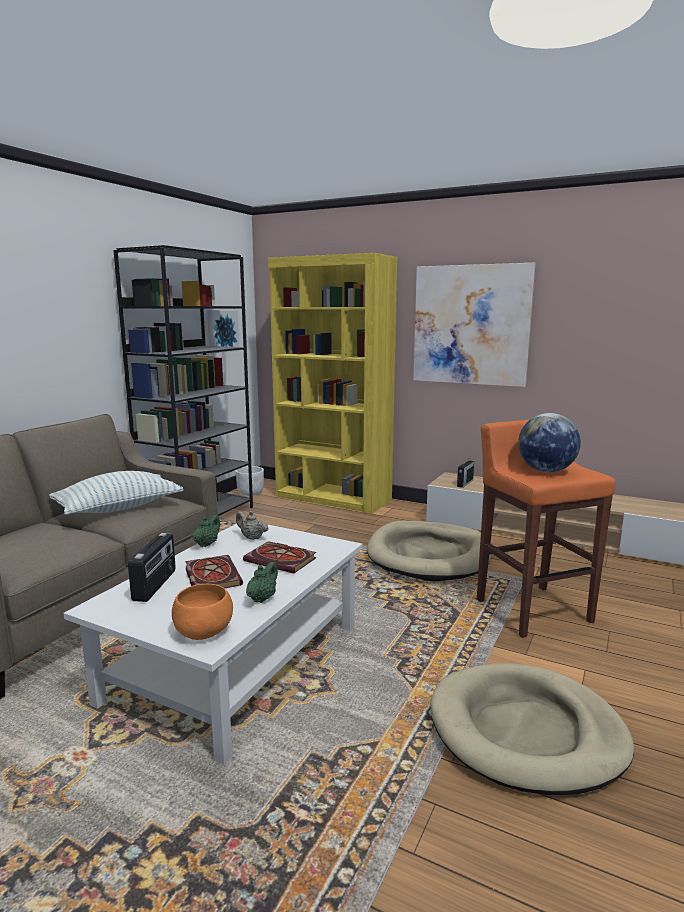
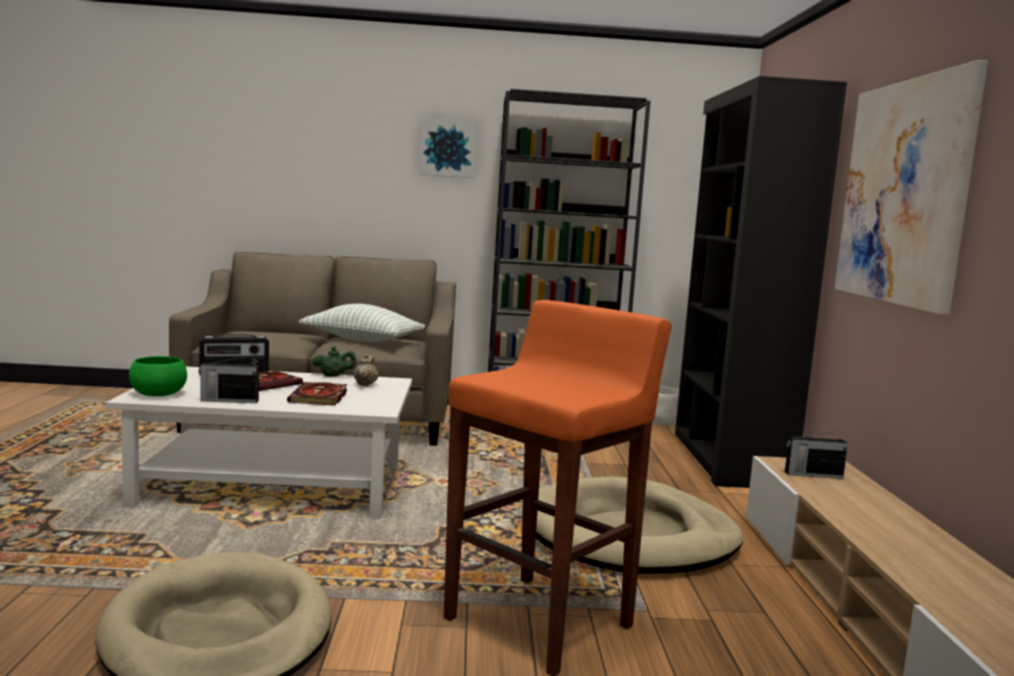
camera: 60 degrees right, 5 degrees down
orange bowl [172,584,233,640] -> green bowl [129,356,187,396]
picture [207,310,239,354] -> picture moved to [419,118,477,178]
green teapot [246,562,278,603] -> radio [199,356,259,403]
yellow bookcase [268,253,397,514] -> black bookcase [675,76,847,488]
globe [518,413,581,472] -> none

